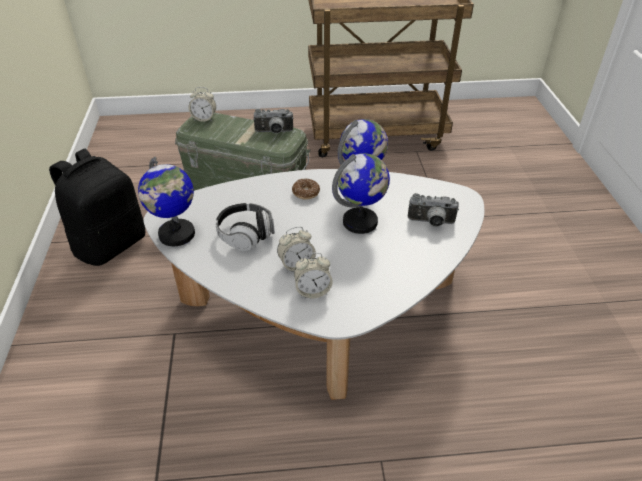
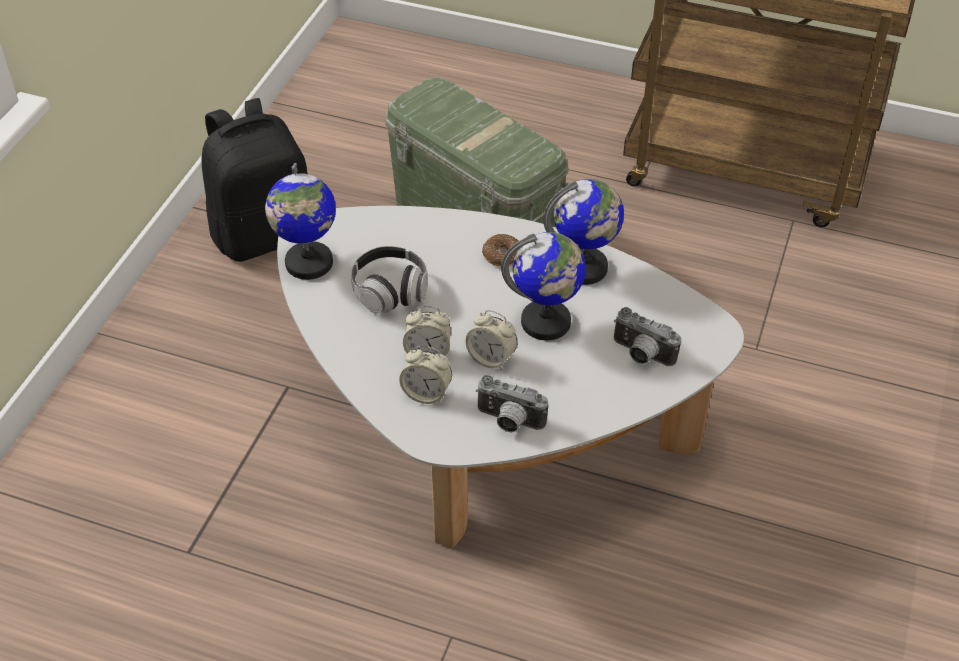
camera: 25 degrees right, 5 degrees up
alarm clock [189,87,216,122] -> alarm clock moved to [466,310,517,370]
camera [253,109,294,134] -> camera moved to [476,375,549,433]

